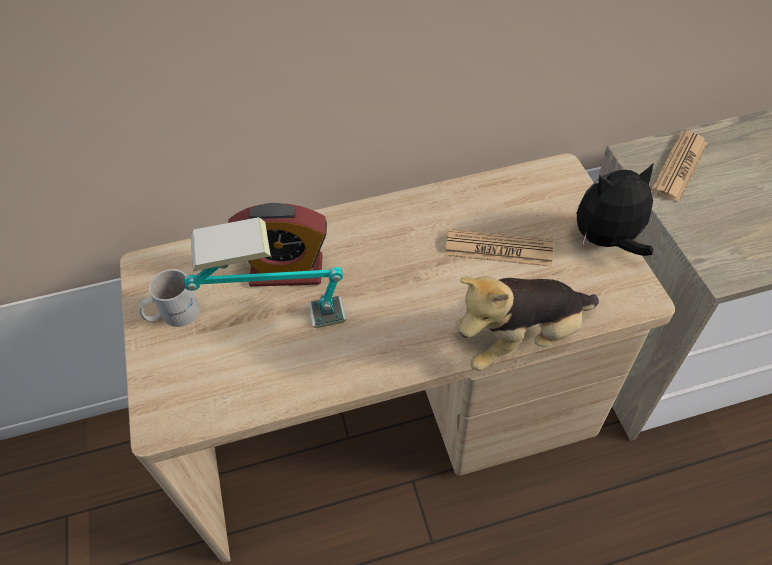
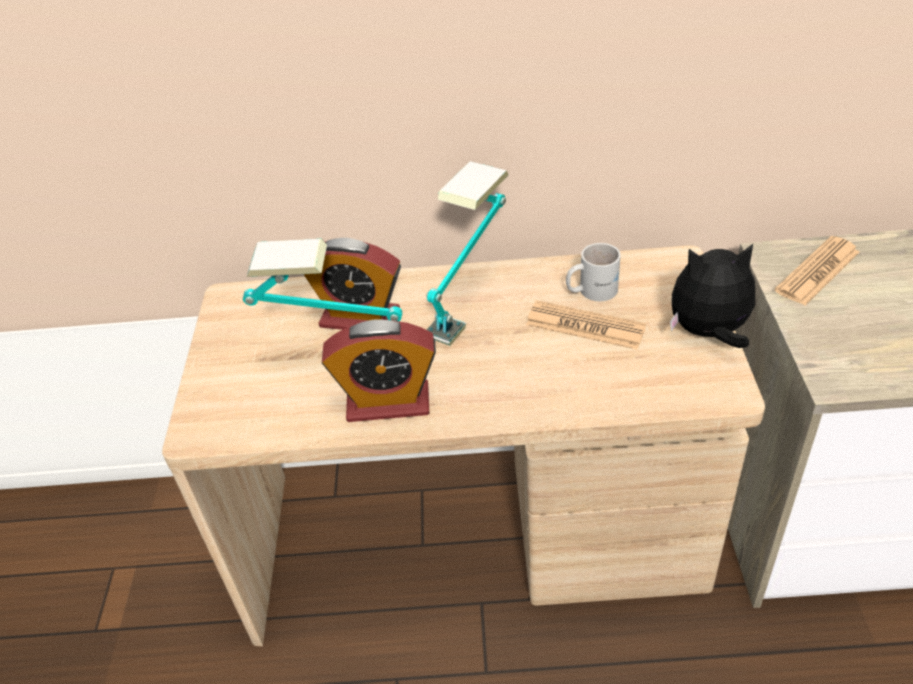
camera: 15 degrees right, 10 degrees down
white mug [139,269,200,327] -> white mug moved to [566,243,621,301]
plush toy [455,276,599,371] -> none
none -> alarm clock [322,320,436,422]
none -> table lamp [427,161,509,346]

